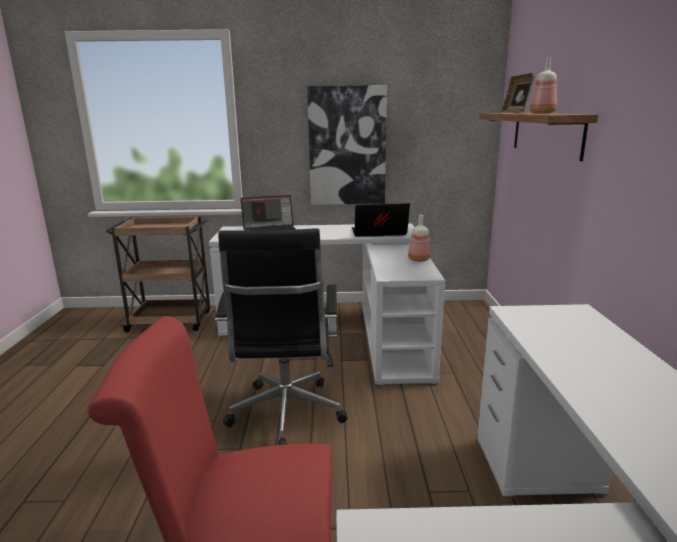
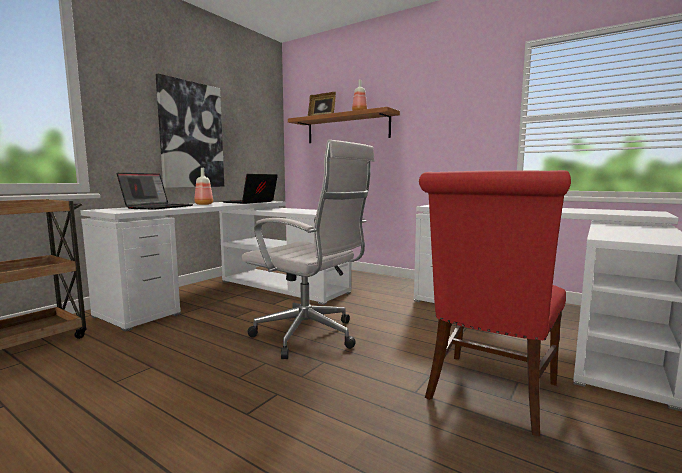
camera: 55 degrees left, 10 degrees down
black office chair [215,229,347,445] -> white office chair [242,139,375,359]
bottle [408,215,431,262] -> bottle moved to [194,168,213,205]

